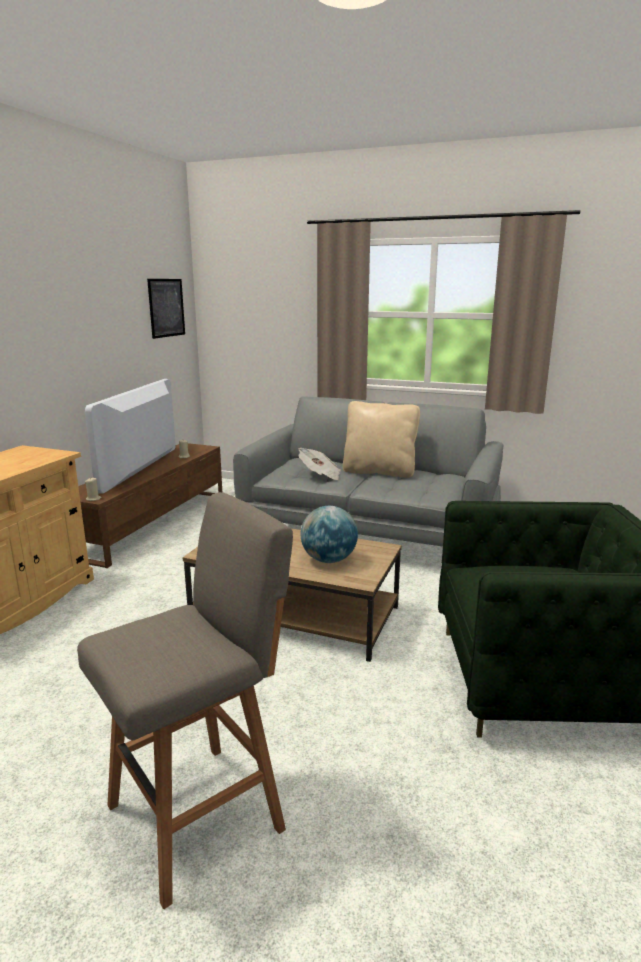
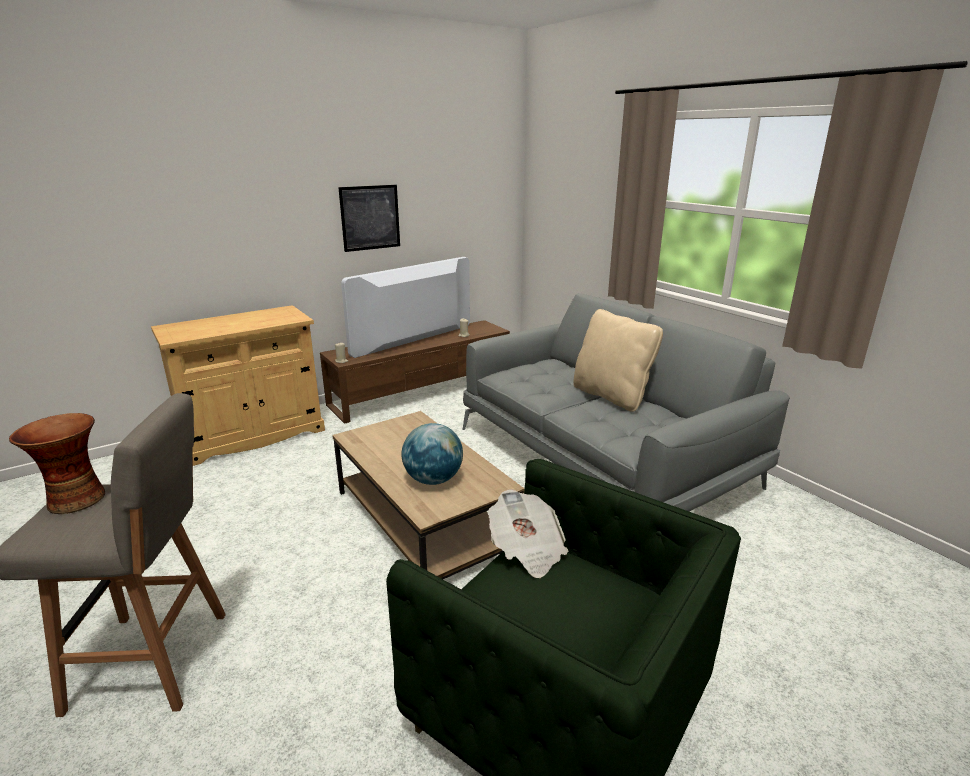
camera: 35 degrees right, 5 degrees up
picture [147,279,185,339] -> picture moved to [338,185,400,252]
newspaper [298,448,341,480] -> newspaper moved to [488,489,568,578]
none -> vase [9,413,105,514]

